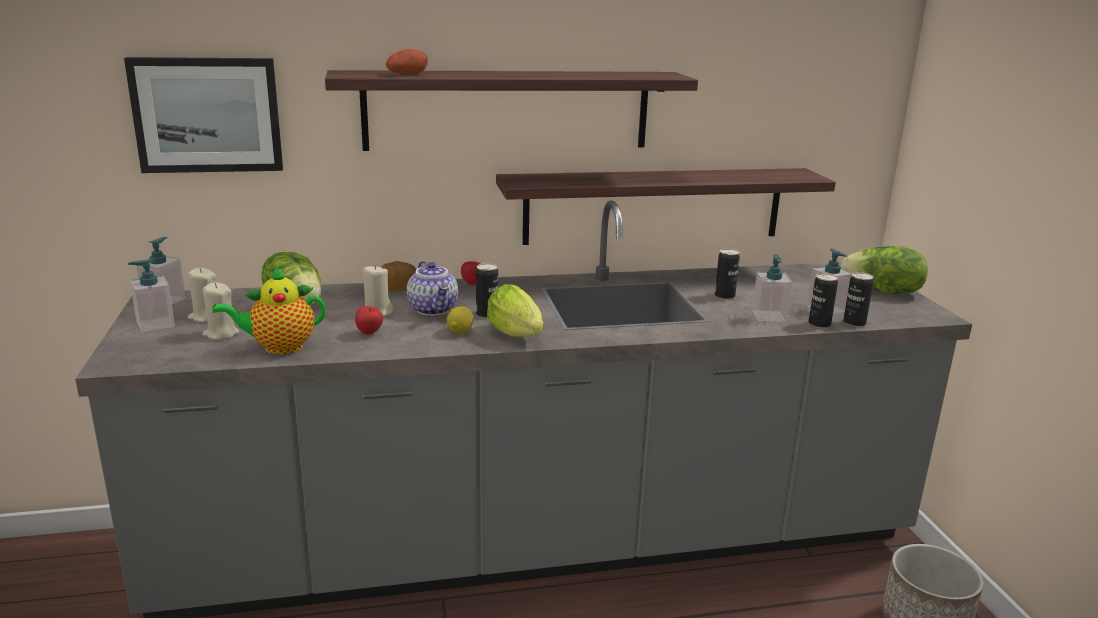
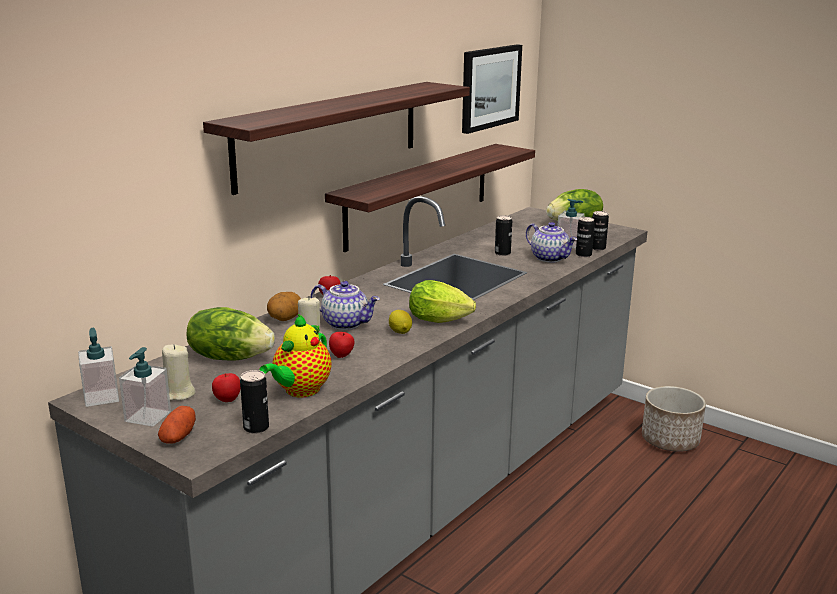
camera: 40 degrees left, 0 degrees up
picture [124,57,283,173] -> picture moved to [462,44,522,134]
beige candle [202,282,239,340] -> apple [212,373,241,402]
potato [386,49,428,74] -> potato moved to [158,406,196,444]
can [476,263,498,318] -> can moved to [240,370,269,433]
soap dispenser [752,254,792,322] -> teapot [526,222,577,263]

